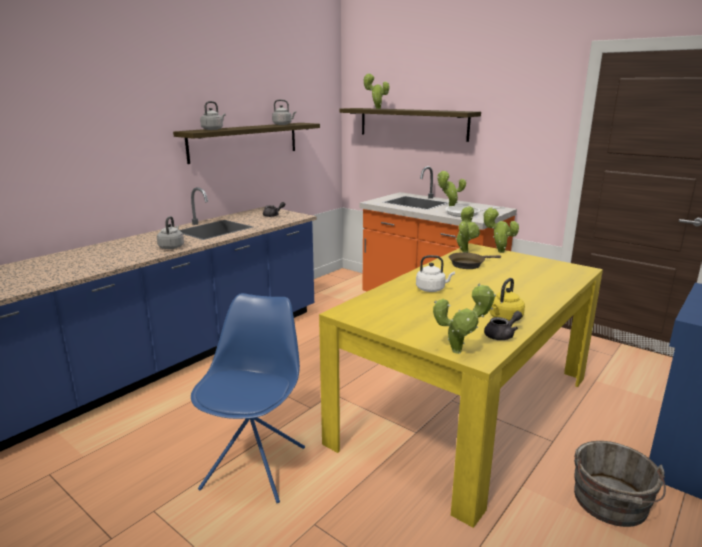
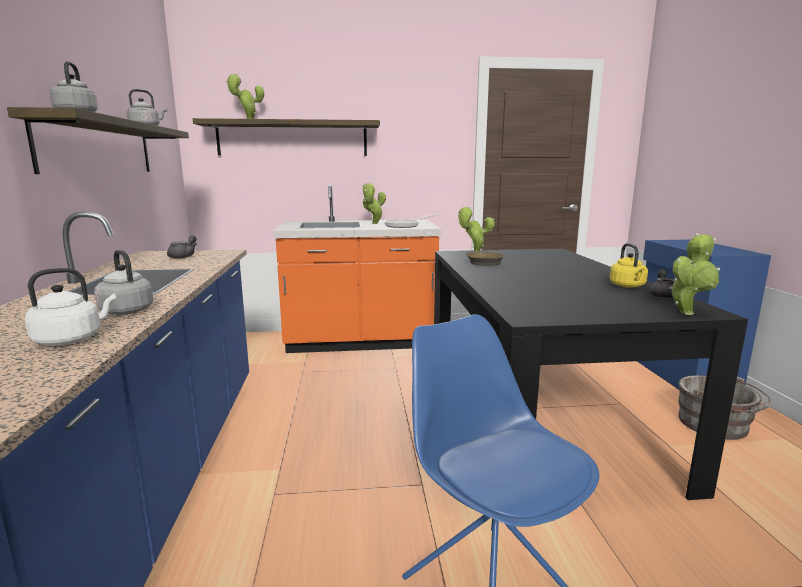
camera: 45 degrees left, 5 degrees down
yellow dining table [319,243,603,528] -> black dining table [434,249,748,500]
white kettle [416,255,455,292] -> white kettle moved to [25,268,116,346]
potted plant [455,206,480,253] -> none

